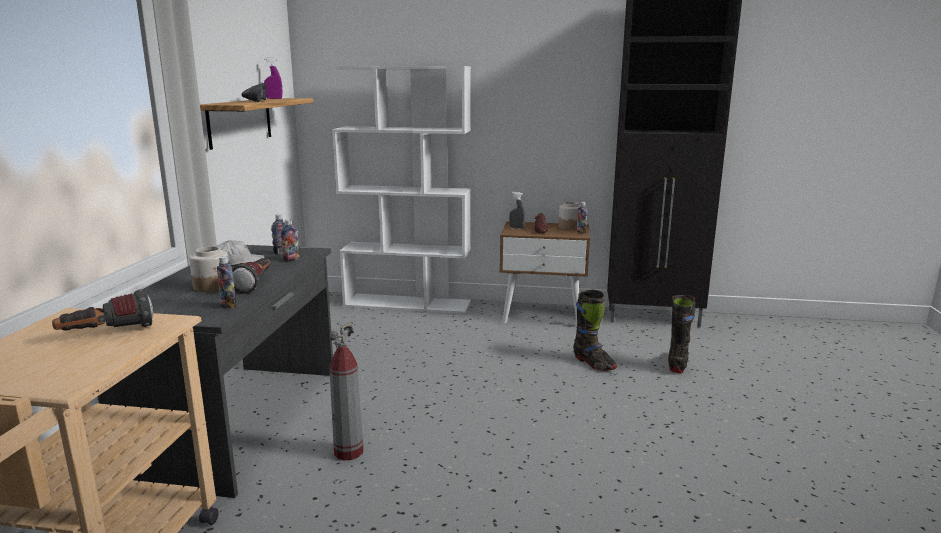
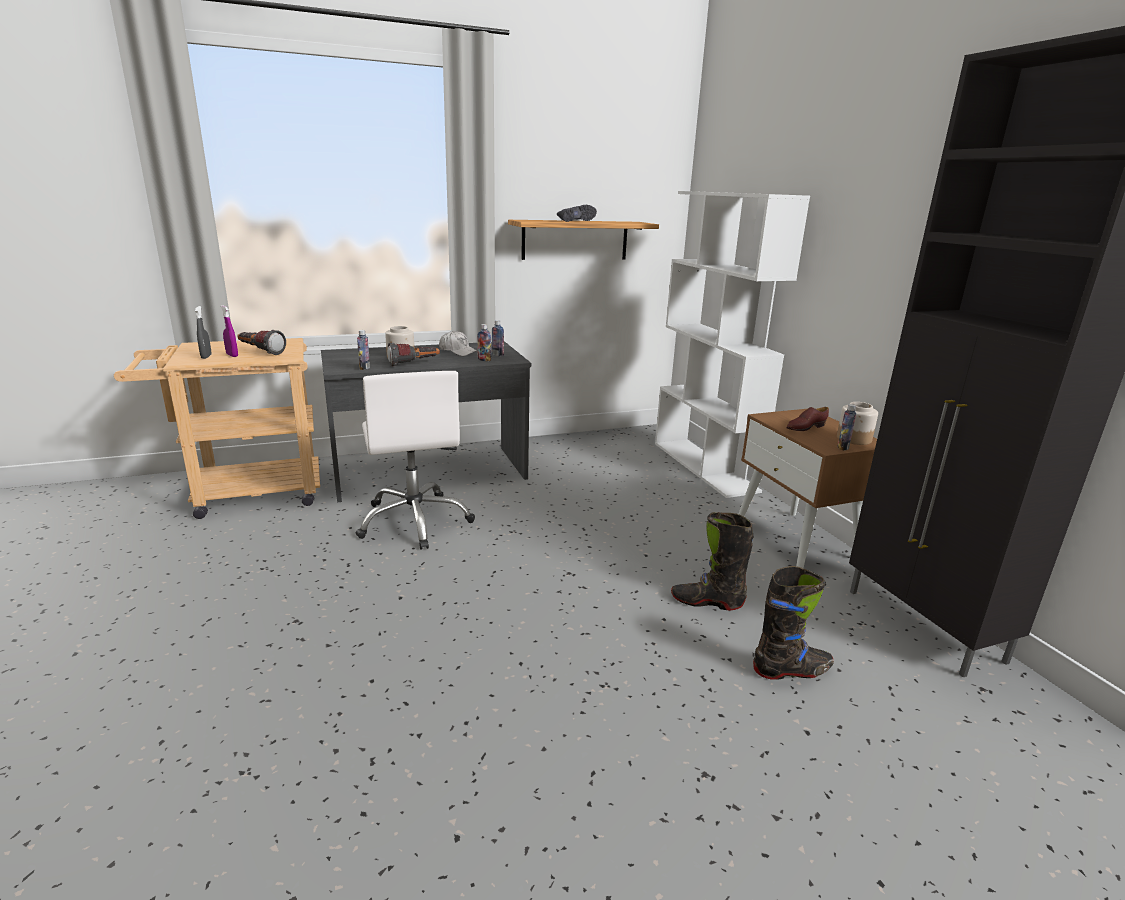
camera: 60 degrees right, 5 degrees up
purple spray bottle [264,58,282,99] -> purple spray bottle moved to [221,305,238,357]
fire extinguisher [329,321,364,460] -> white office chair [356,371,475,550]
grey spray bottle [509,192,525,229] -> grey spray bottle moved to [195,306,212,359]
black boot [573,290,617,371] -> black boot turned 75 degrees clockwise [671,512,754,610]

